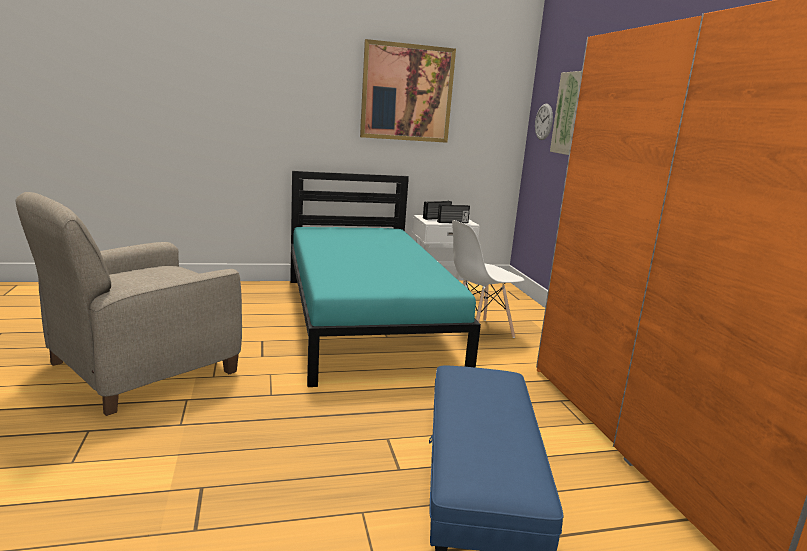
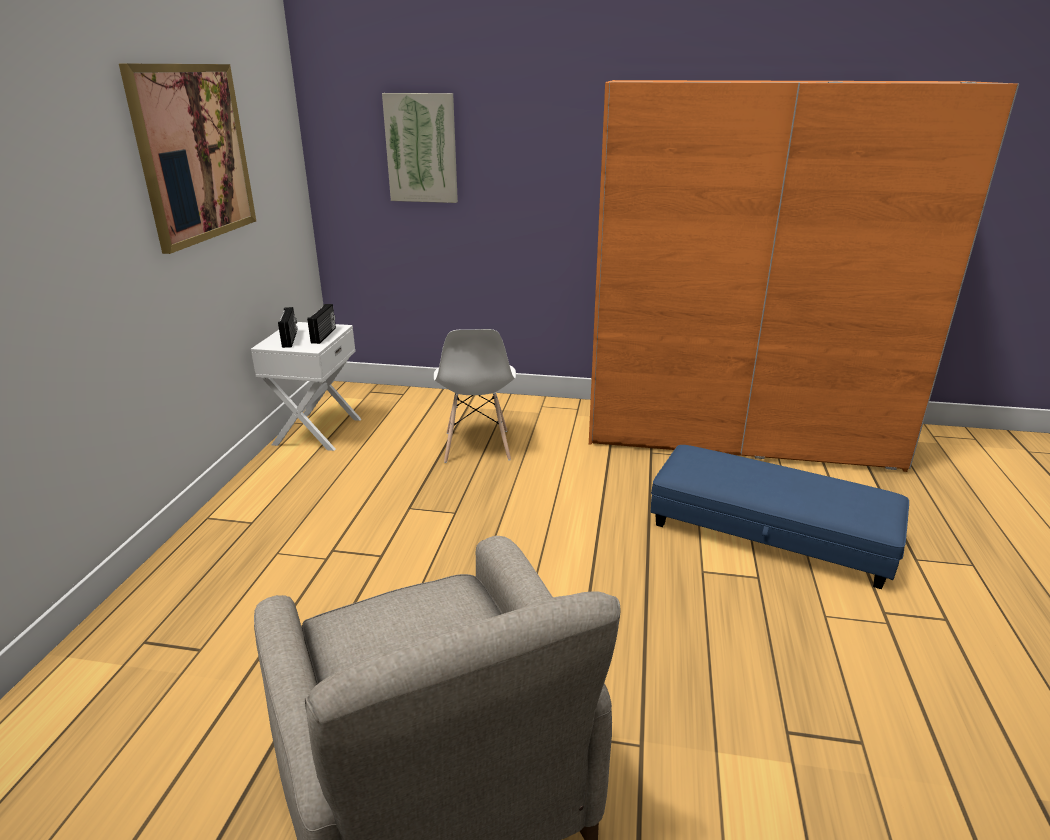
camera: 65 degrees left, 10 degrees up
turquoise bed [290,171,481,387] -> none
wall clock [535,104,553,140] -> none

